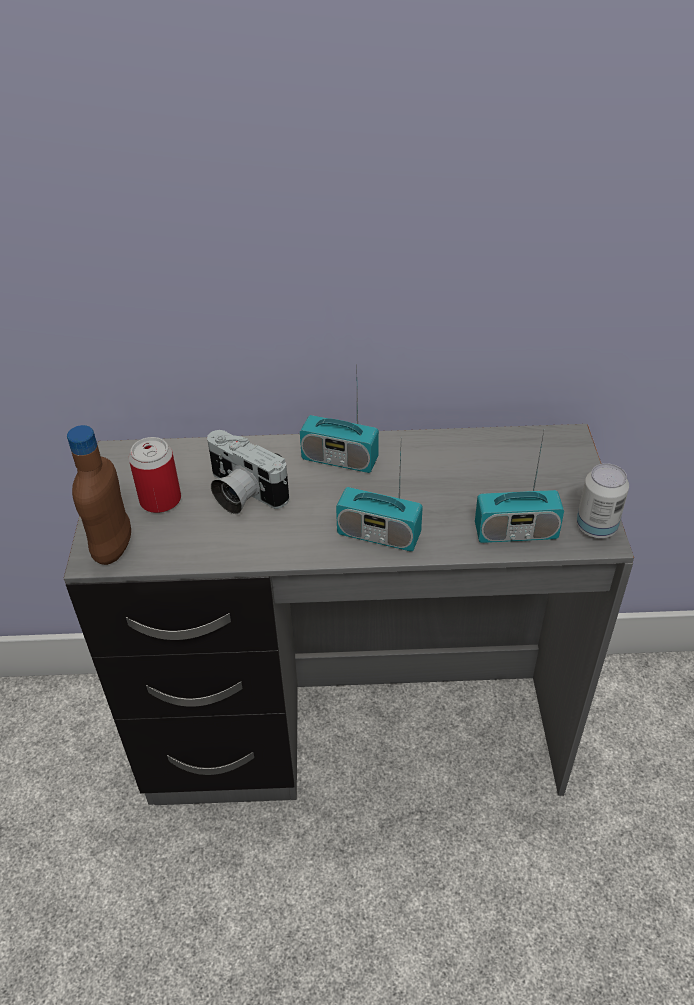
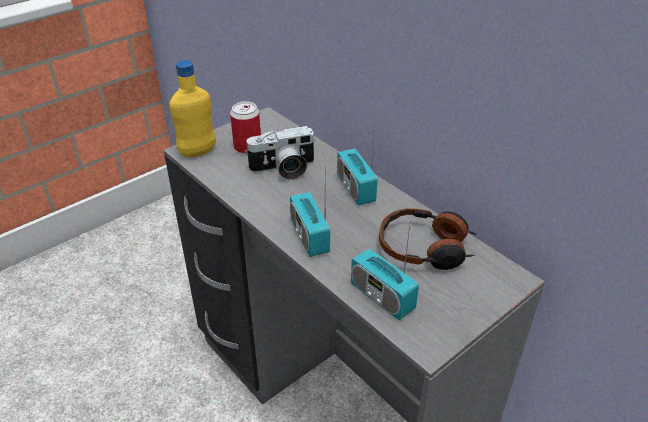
camera: 50 degrees right, 5 degrees down
brown bottle [67,425,131,565] -> yellow bottle [169,60,216,158]
camera [207,430,289,514] -> camera turned 105 degrees counterclockwise [245,126,316,180]
can [576,463,629,538] -> none
none -> headphones [379,208,476,270]

